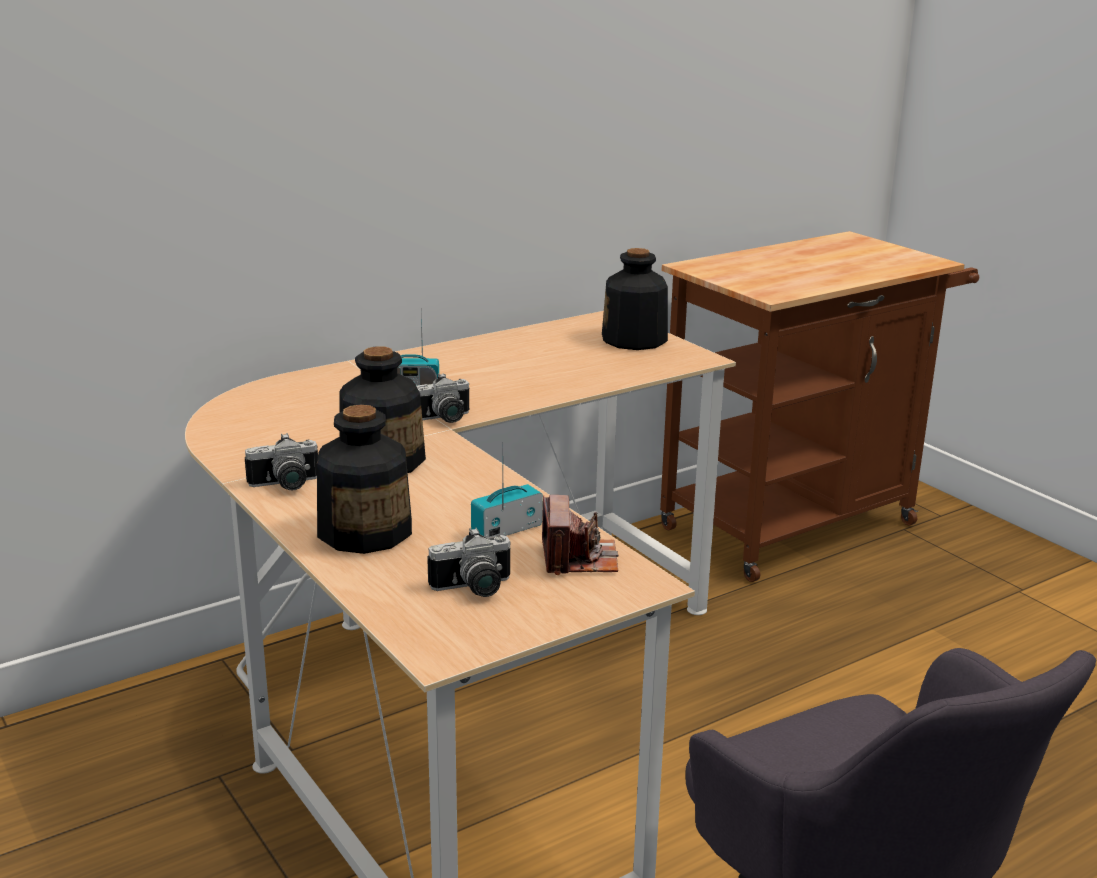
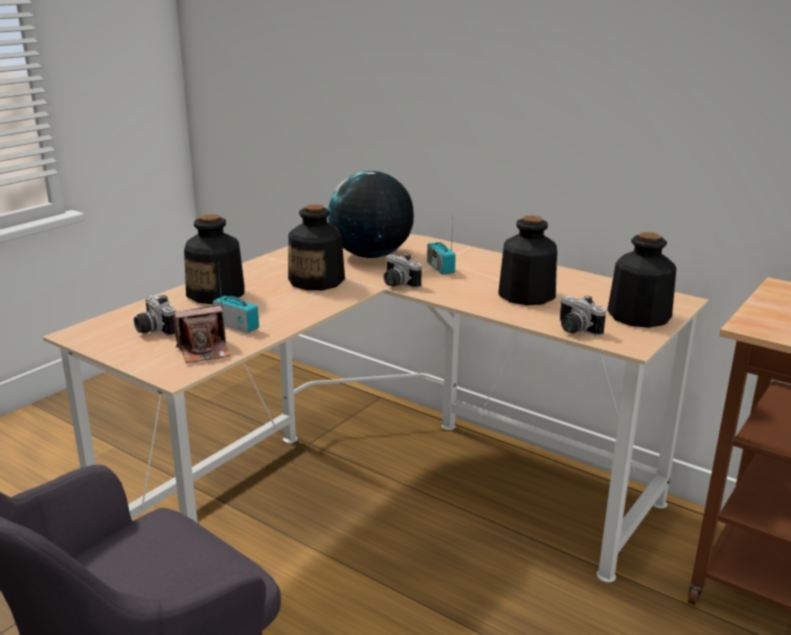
camera: 70 degrees right, 0 degrees up
camera [245,433,318,490] -> camera moved to [560,295,606,336]
none -> globe [328,171,414,258]
none -> bottle [498,216,557,305]

